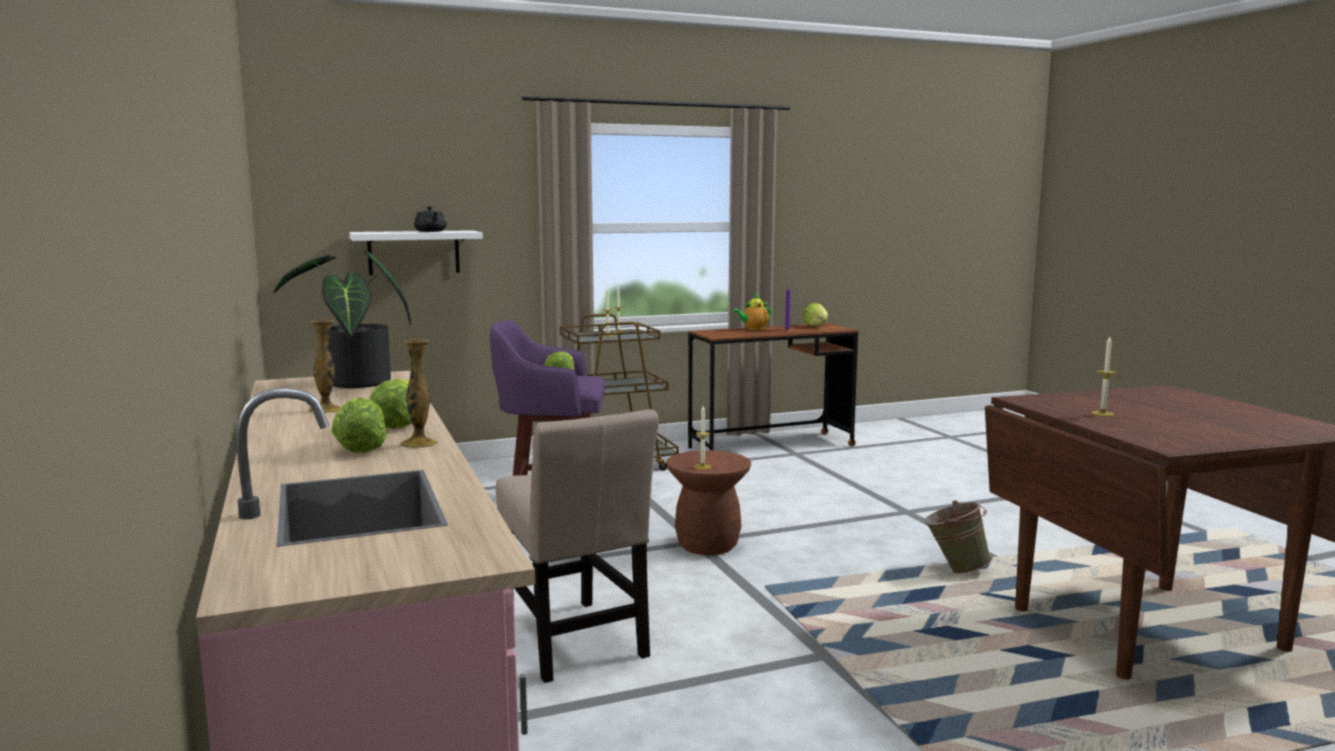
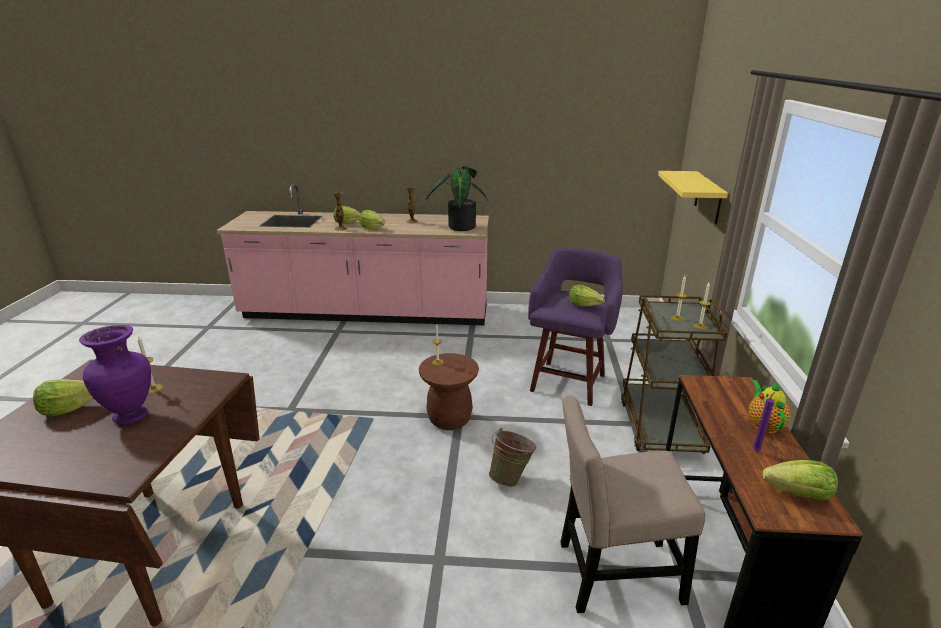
camera: 115 degrees right, 15 degrees up
white shelf [350,230,483,275] -> yellow shelf [658,171,728,224]
black teapot [414,206,447,232] -> none
beige chair [496,409,659,683] -> beige chair moved to [560,395,705,613]
green bucket [924,500,992,574] -> green bucket moved to [489,428,536,487]
none -> lettuce [33,379,94,416]
none -> purple vase [79,325,151,425]

